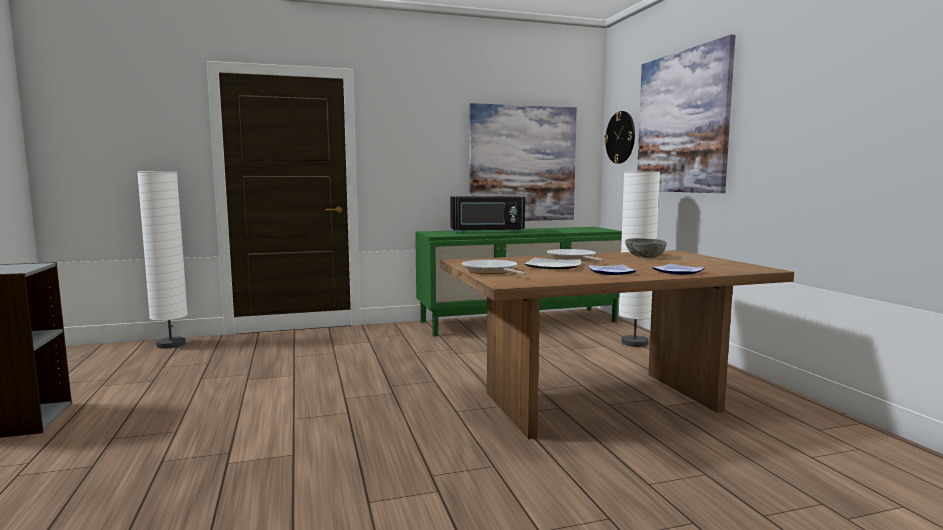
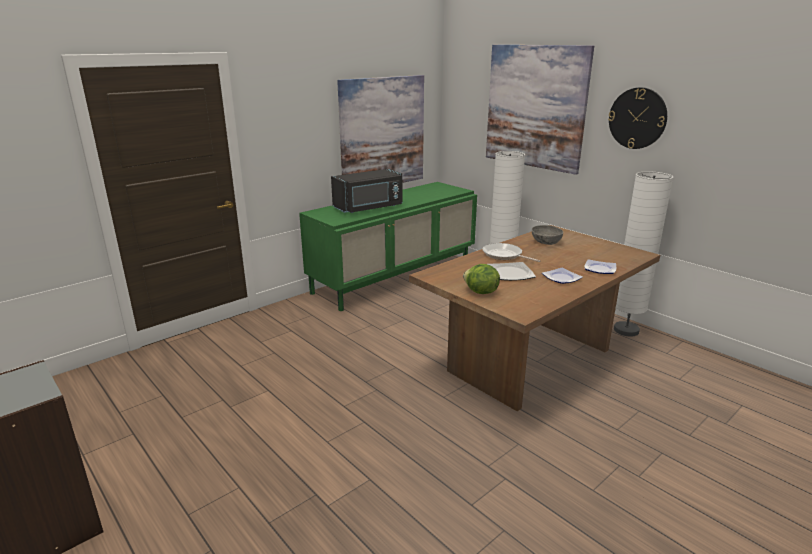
camera: 25 degrees left, 15 degrees up
white floor lamp [137,171,188,349] -> white floor lamp moved to [614,171,673,336]
frying pan [461,259,527,275] -> lettuce [463,264,500,294]
wall clock [604,111,635,164] -> wall clock moved to [608,87,667,149]

